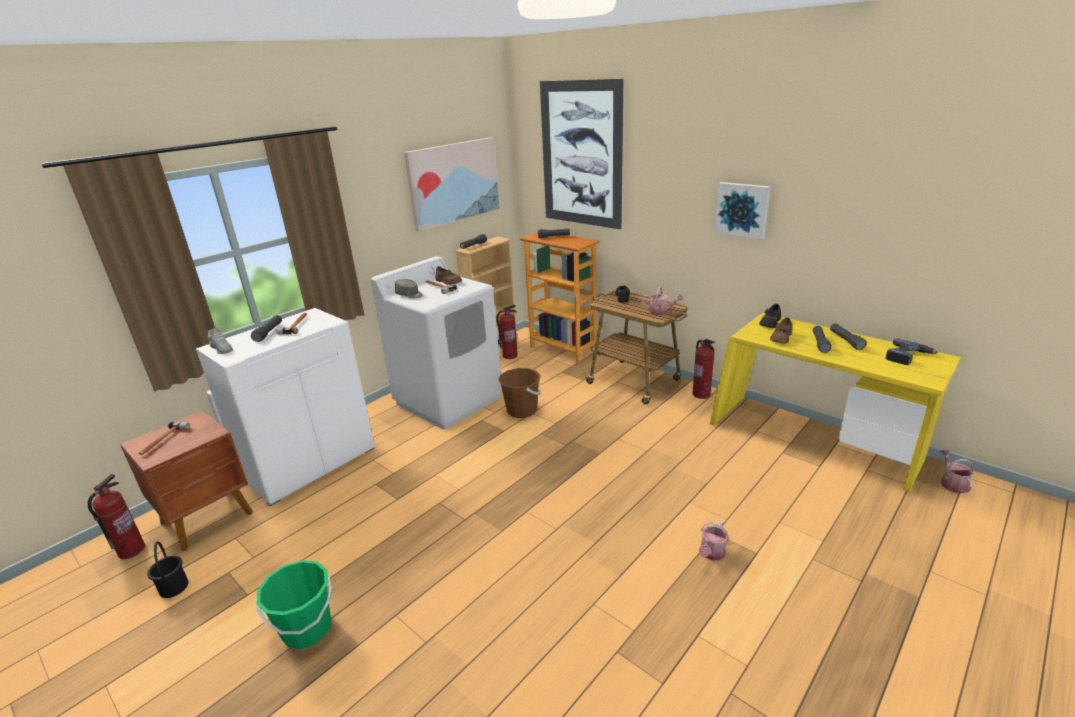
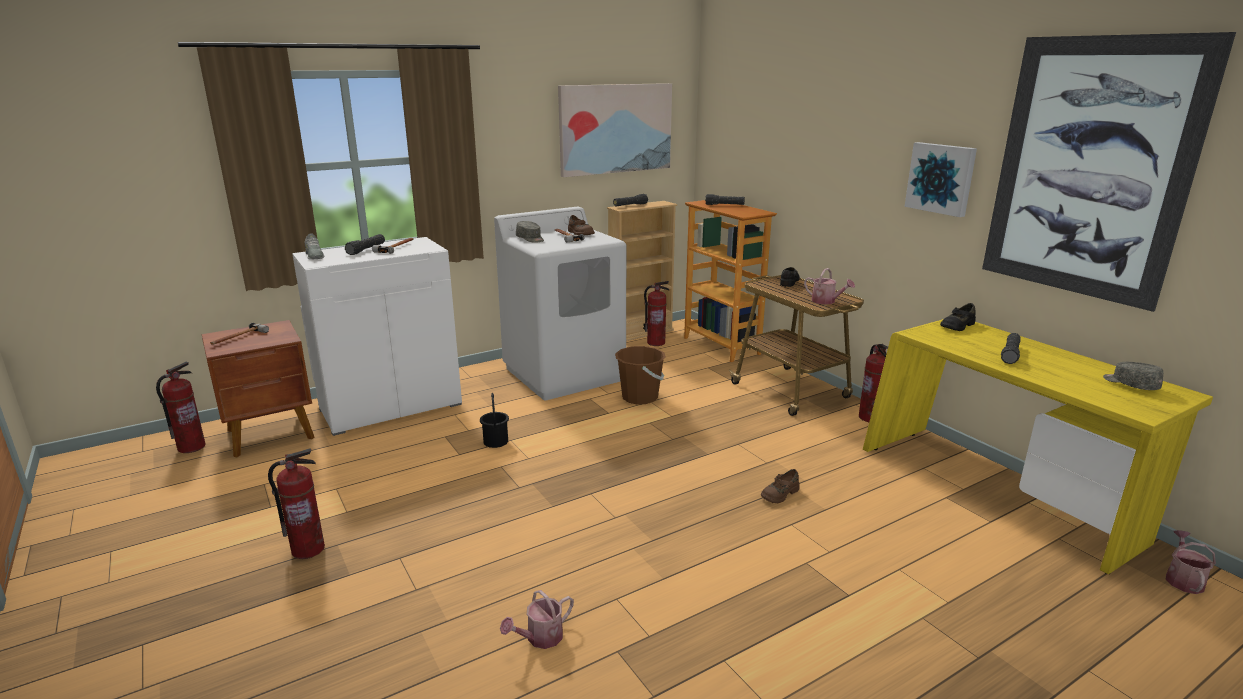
camera: 15 degrees right, 5 degrees down
black bucket [147,541,189,598] -> black bucket moved to [480,393,509,448]
green bucket [256,560,332,649] -> fire extinguisher [268,448,325,559]
picture [540,79,623,229] -> picture moved to [982,32,1236,312]
watering can [699,521,729,561] -> watering can moved to [500,590,574,649]
brown shoe [770,317,793,344] -> brown shoe moved to [761,469,800,503]
black flashlight [830,323,867,350] -> none
power drill [885,338,938,365] -> grey cap [1103,362,1163,390]

